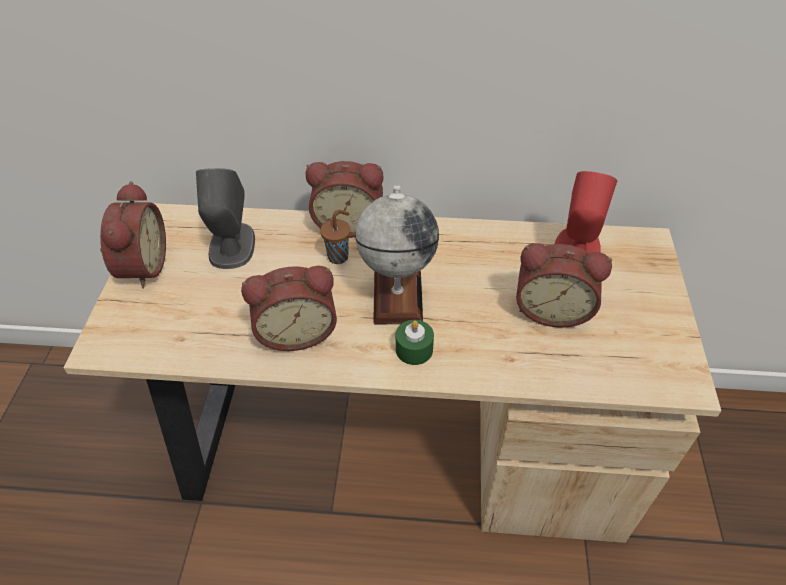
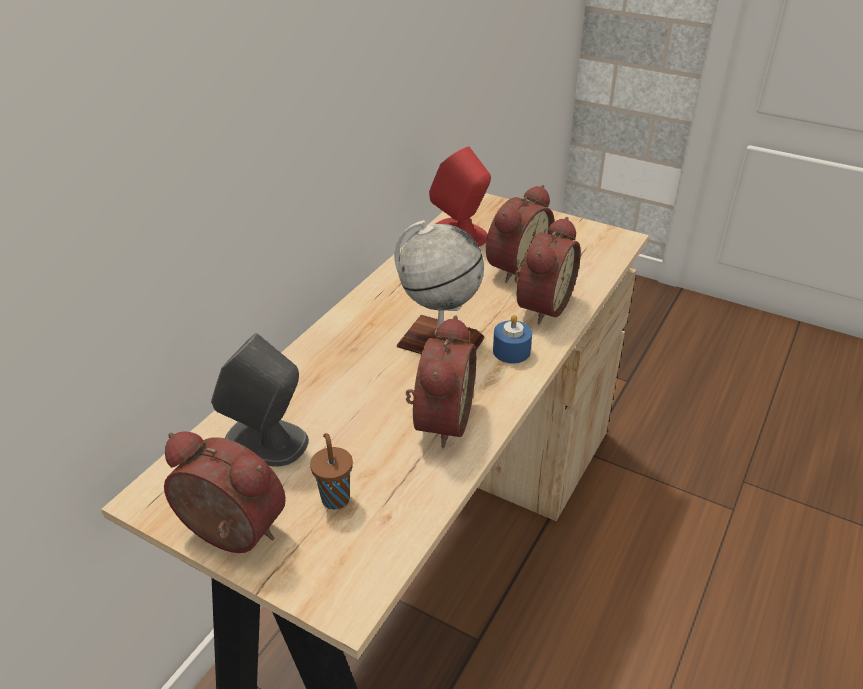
camera: 65 degrees left, 10 degrees down
alarm clock [306,161,384,238] -> alarm clock moved to [514,217,581,325]
brown cup [320,210,351,264] -> brown cup moved to [310,433,353,510]
green candle [396,320,434,365] -> blue candle [493,315,532,363]

